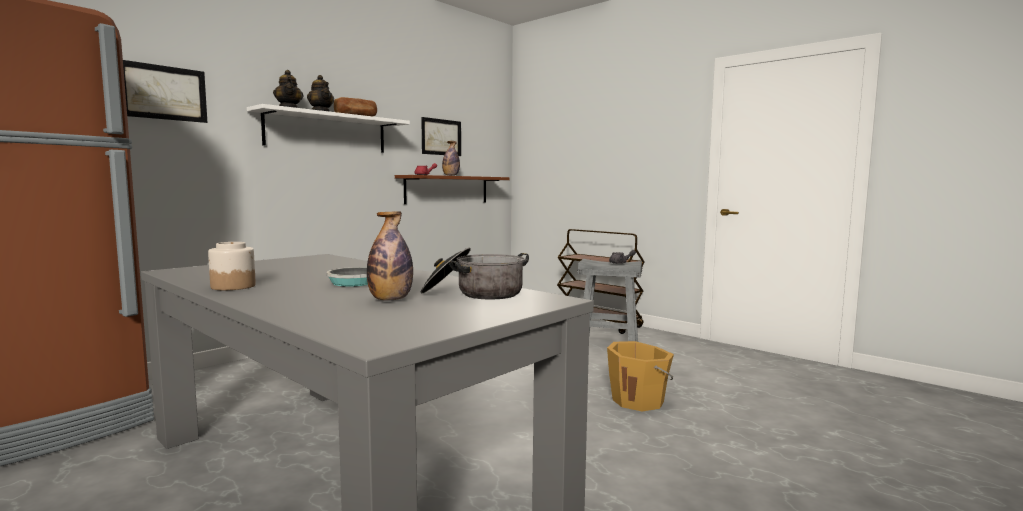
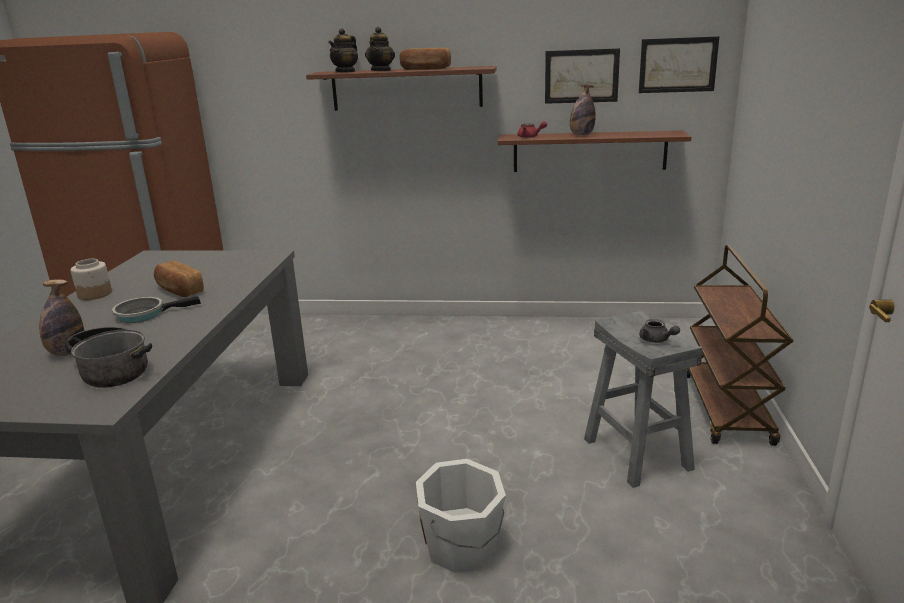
camera: 55 degrees right, 15 degrees up
picture [123,60,208,123] -> picture moved to [639,36,719,93]
white shelf [247,104,410,153] -> brown shelf [306,66,497,111]
orange bucket [607,341,674,411] -> white bucket [416,459,506,573]
none -> bread [154,260,204,297]

